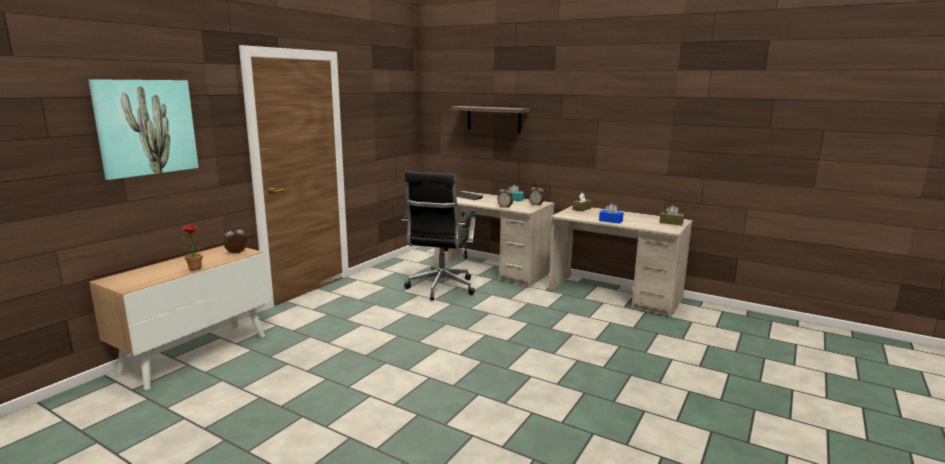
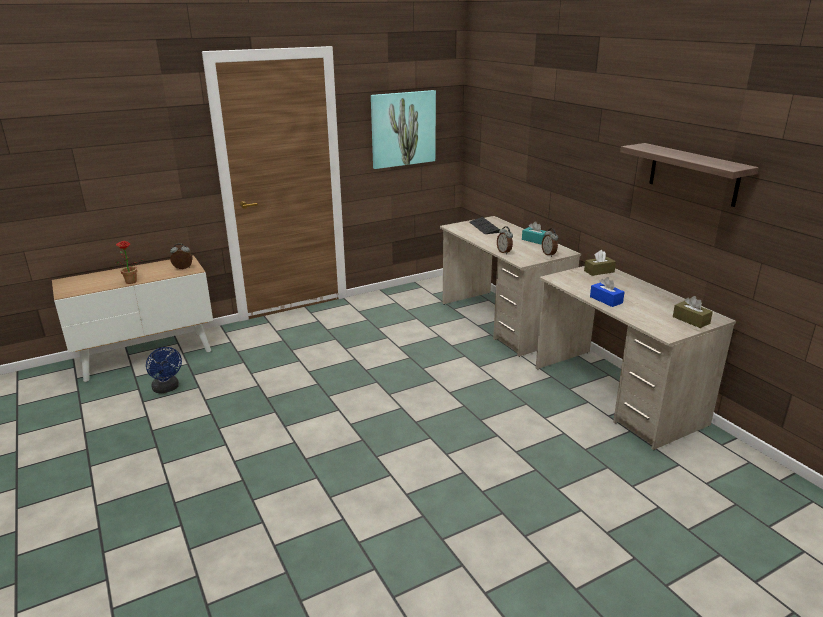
camera: 30 degrees right, 10 degrees up
picture [88,79,199,180] -> picture moved to [371,90,436,169]
black office chair [402,171,476,301] -> none
shelf [451,106,529,133] -> shelf moved to [620,143,759,207]
none -> blue fan [146,347,182,393]

